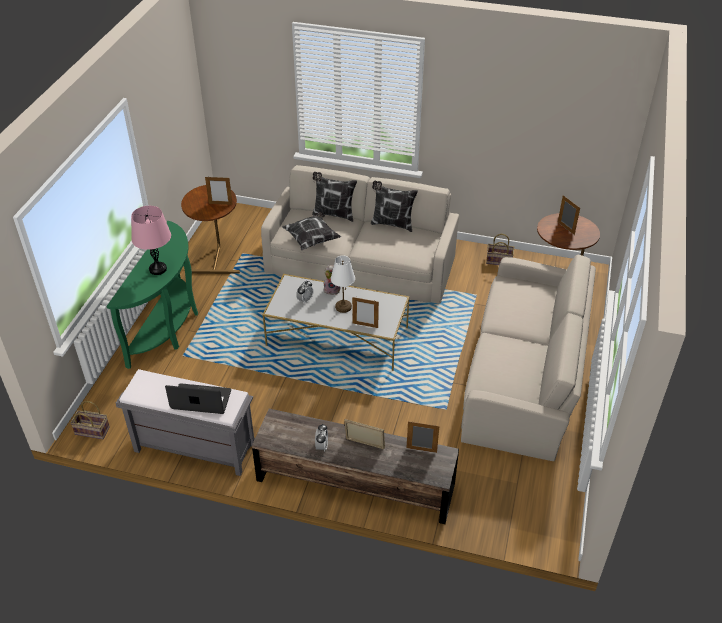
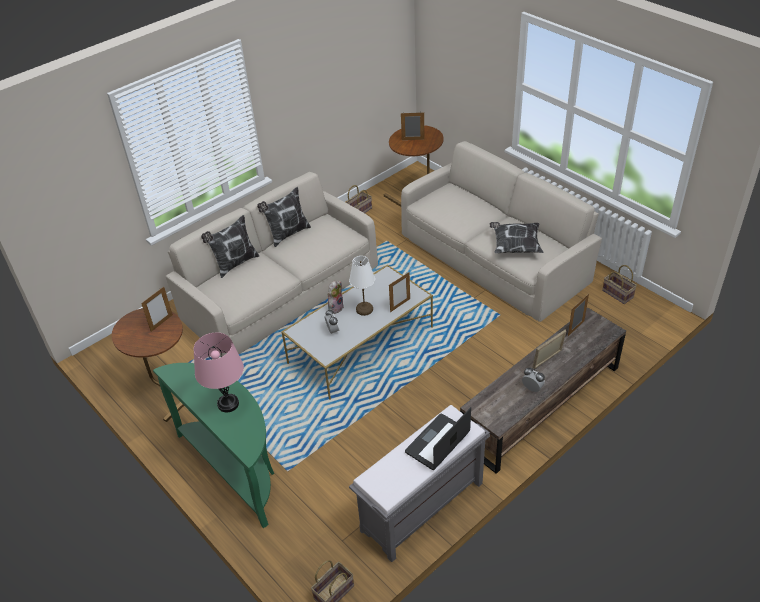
camera: 55 degrees left, 0 degrees up
pillow [282,212,341,250] -> pillow moved to [490,222,544,253]
none -> basket [602,265,637,304]

